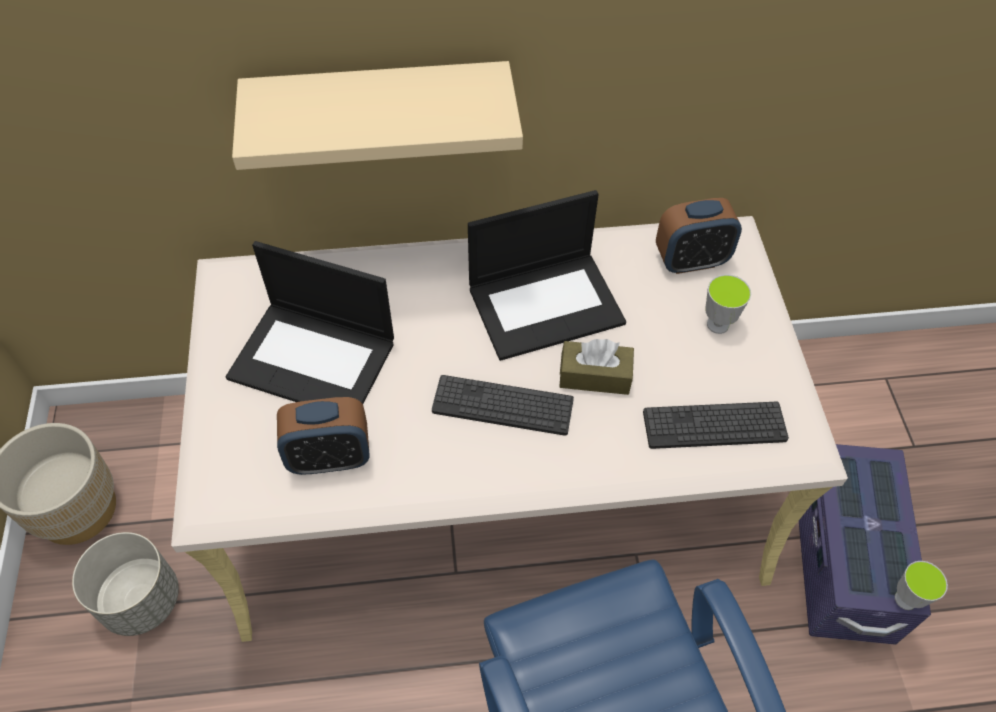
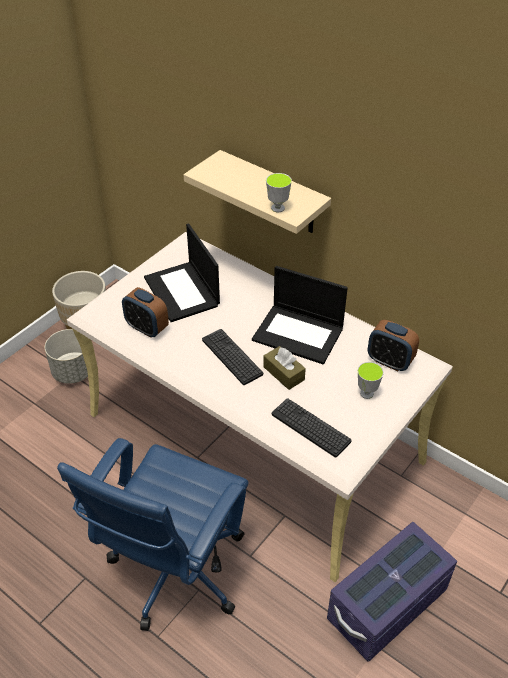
camera: 45 degrees right, 10 degrees down
cup [895,561,948,610] -> cup moved to [266,173,292,212]

